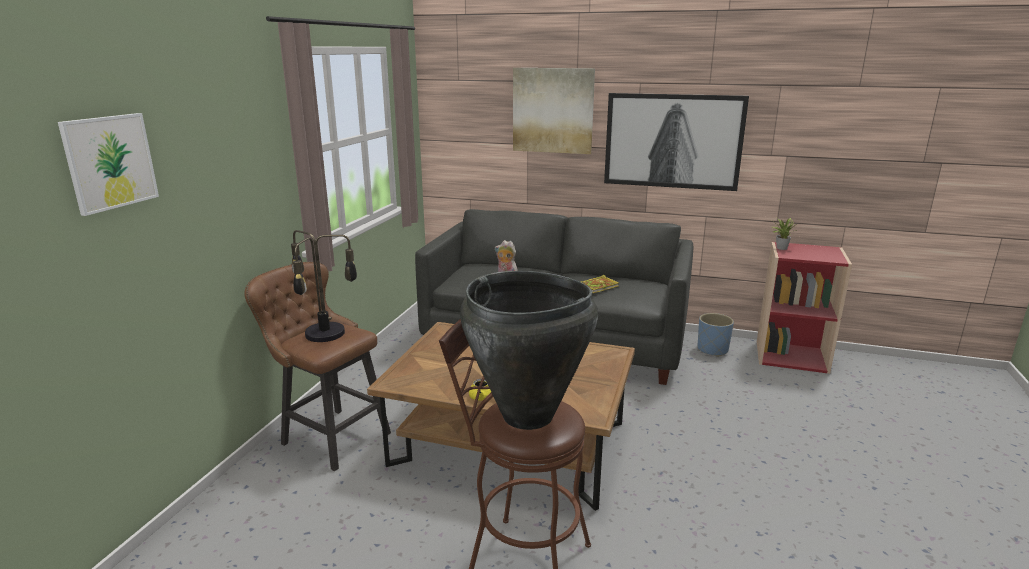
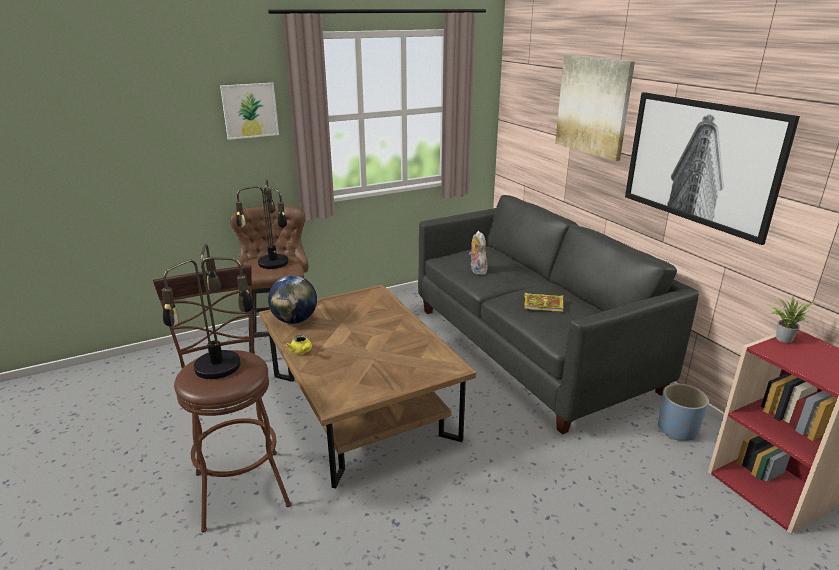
camera: 45 degrees right, 5 degrees up
picture [58,113,159,216] -> picture moved to [220,83,279,140]
black vase [460,271,598,430] -> table lamp [162,244,253,379]
none -> globe [268,275,317,324]

